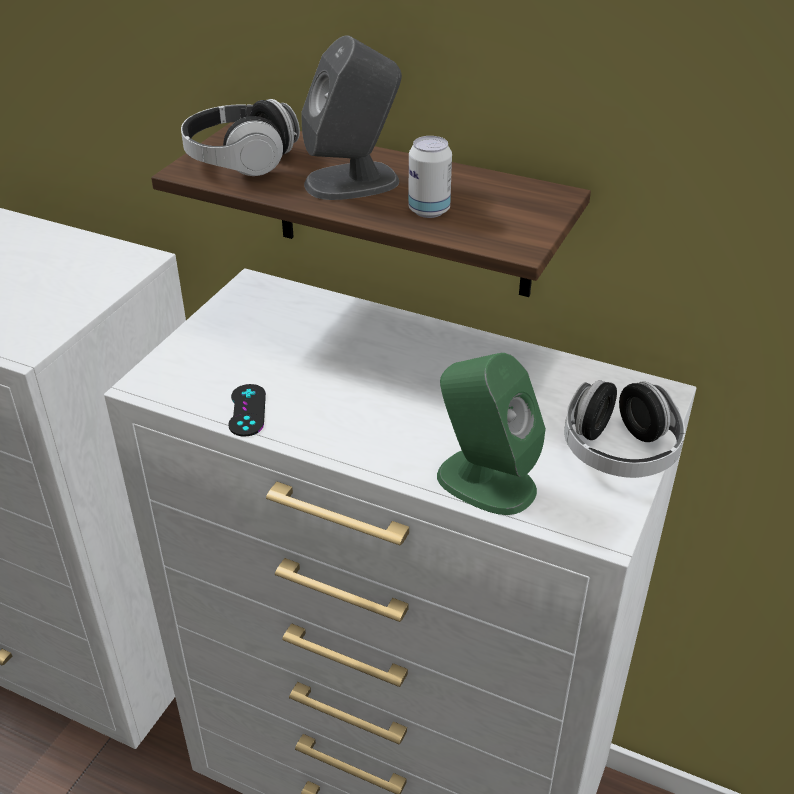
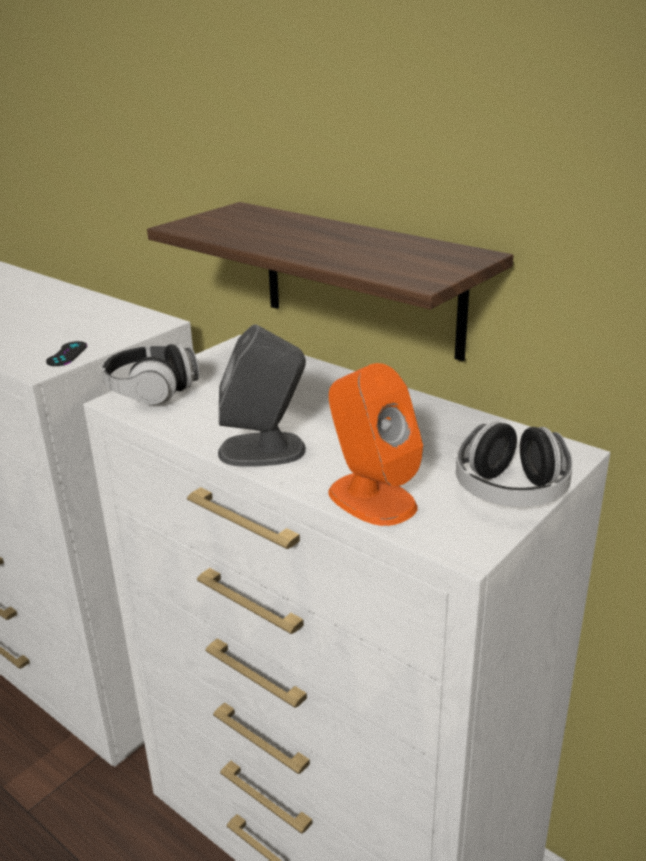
camera: 15 degrees right, 10 degrees down
headphones [181,99,300,176] -> headphones moved to [101,344,199,405]
black game controller [228,384,266,437] -> black game controller moved to [46,341,87,366]
grey speaker [301,35,402,200] -> grey speaker moved to [218,324,306,467]
can [408,136,452,218] -> none
green speaker [437,353,546,515] -> orange speaker [328,363,423,526]

